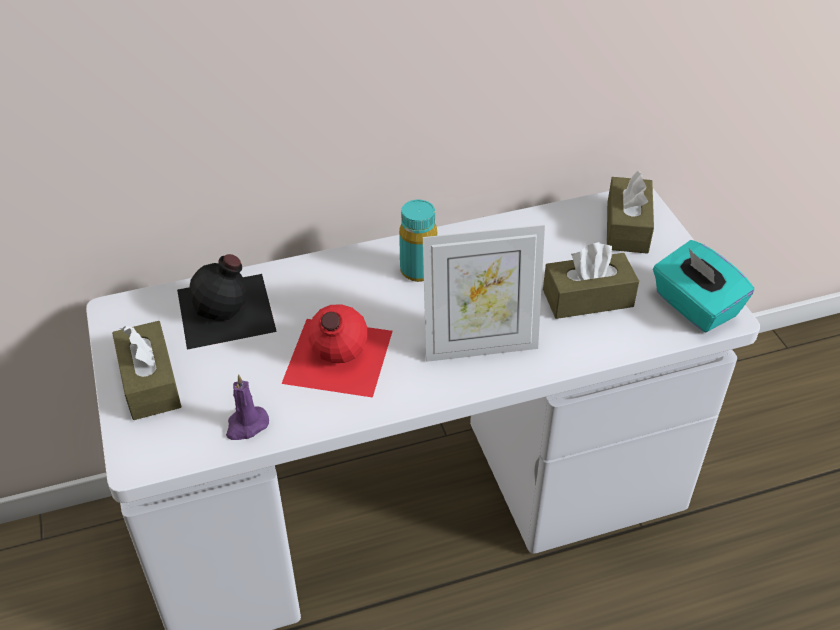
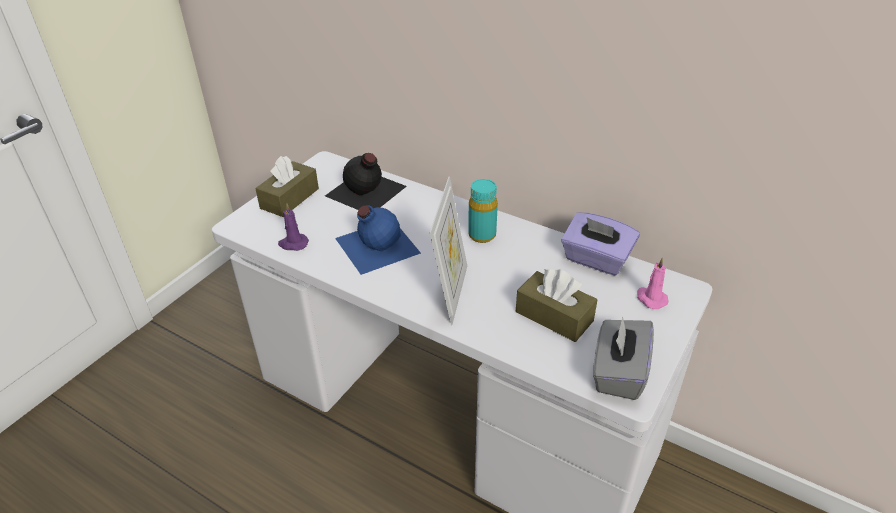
camera: 50 degrees right, 5 degrees down
red bottle [281,304,393,398] -> blue bottle [335,205,421,275]
picture frame [423,225,545,362] -> picture frame turned 120 degrees counterclockwise [430,176,467,325]
brown tissue box [607,171,654,254] -> pink candle [637,257,669,309]
turquoise tissue box [653,240,754,332] -> grey tissue box [593,317,654,400]
none -> purple tissue box [561,212,640,276]

